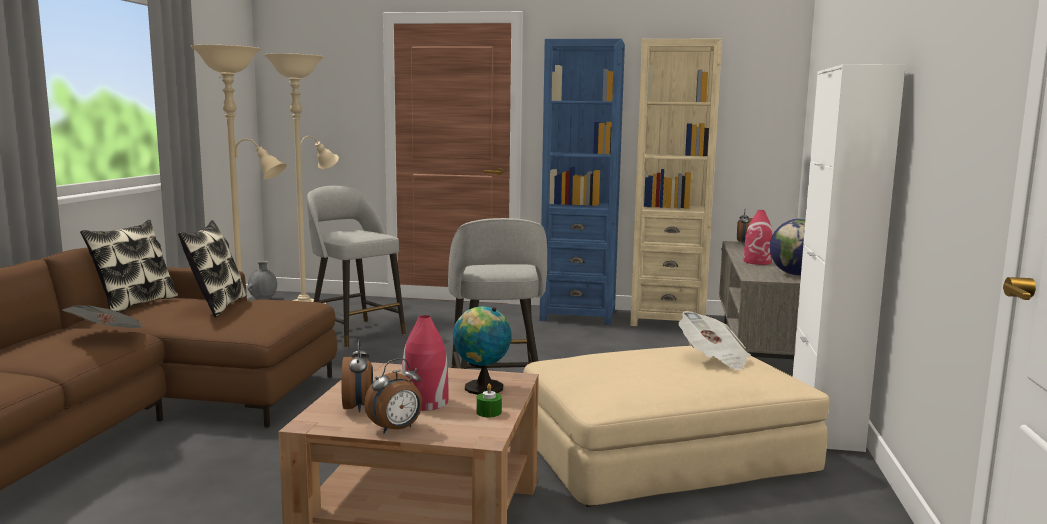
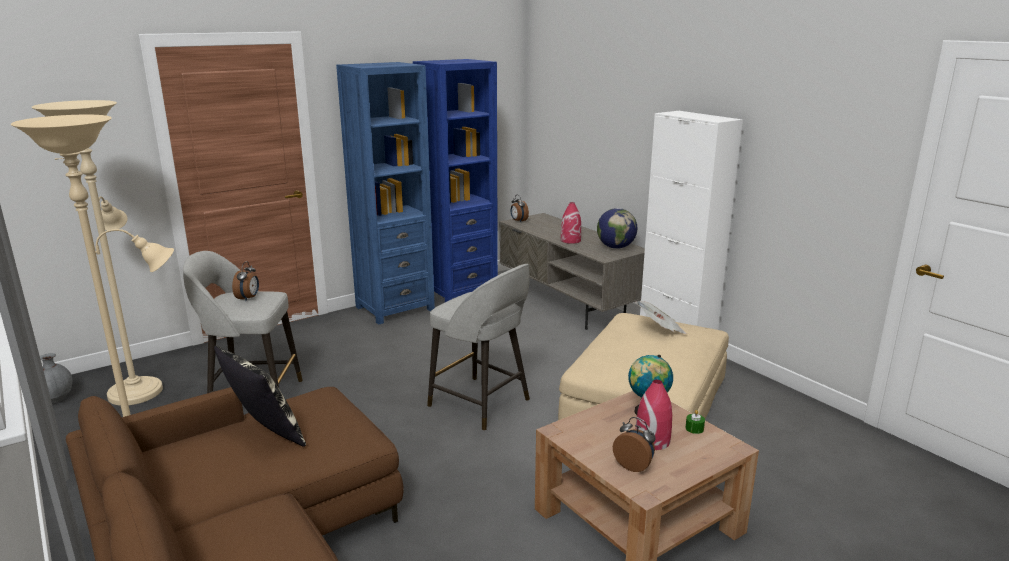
camera: 45 degrees left, 10 degrees up
newspaper [62,305,143,328] -> none
pillow [80,220,178,313] -> none
alarm clock [364,358,422,434] -> alarm clock moved to [232,261,259,301]
beige bookcase [630,39,722,326] -> blue bookcase [413,59,498,302]

